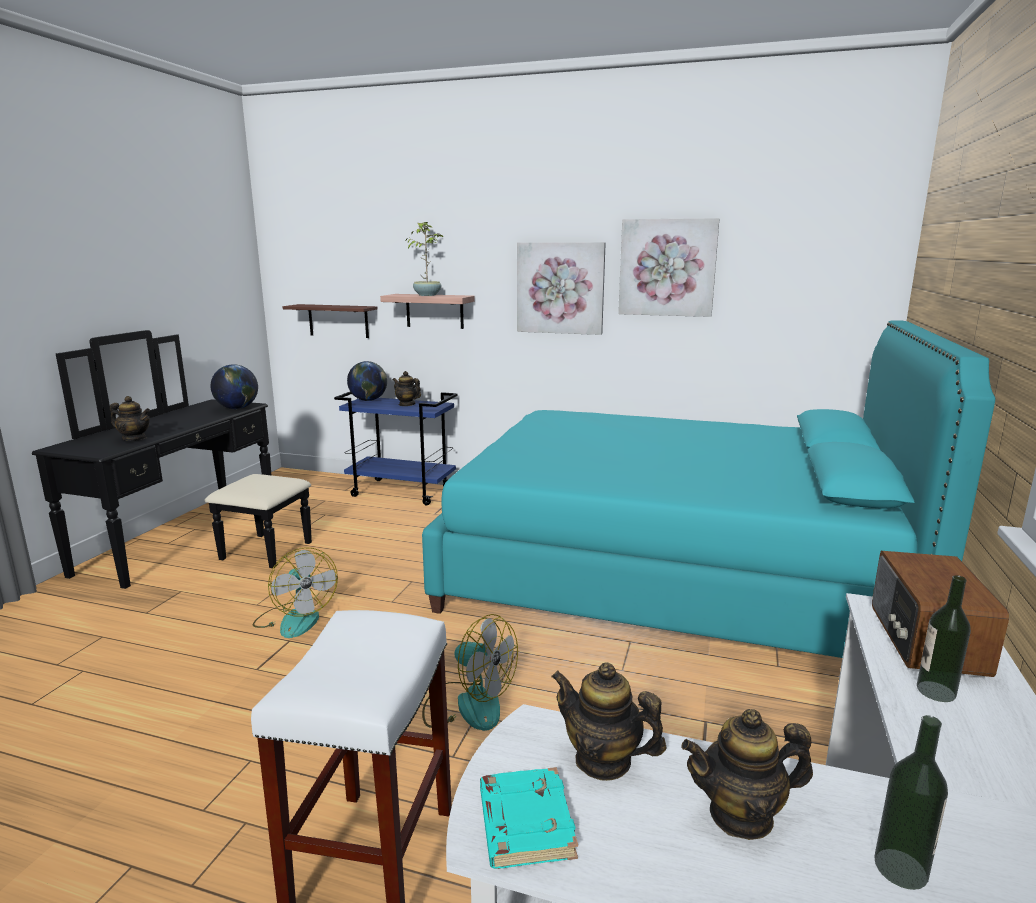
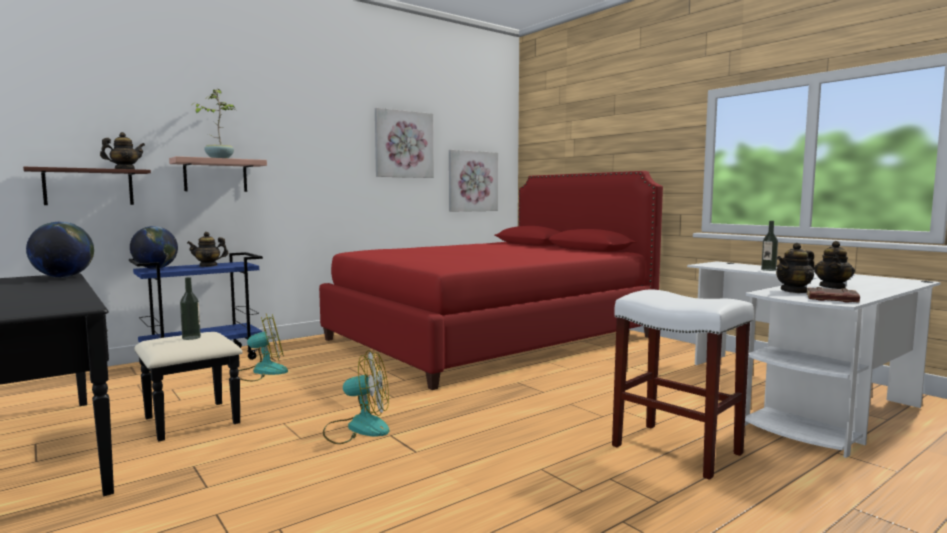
camera: 55 degrees left, 10 degrees down
teapot [110,396,150,441] -> teapot moved to [100,132,145,169]
turquoise bed [422,320,995,658] -> red bed [319,171,663,390]
fan [422,614,518,731] -> fan moved to [239,314,288,381]
turquoise book [480,767,578,869] -> brown book [807,287,860,303]
picture [517,242,606,335] -> picture moved to [449,150,498,212]
radio [872,551,1009,677] -> none
bottle [874,715,948,890] -> bottle moved to [180,277,201,340]

